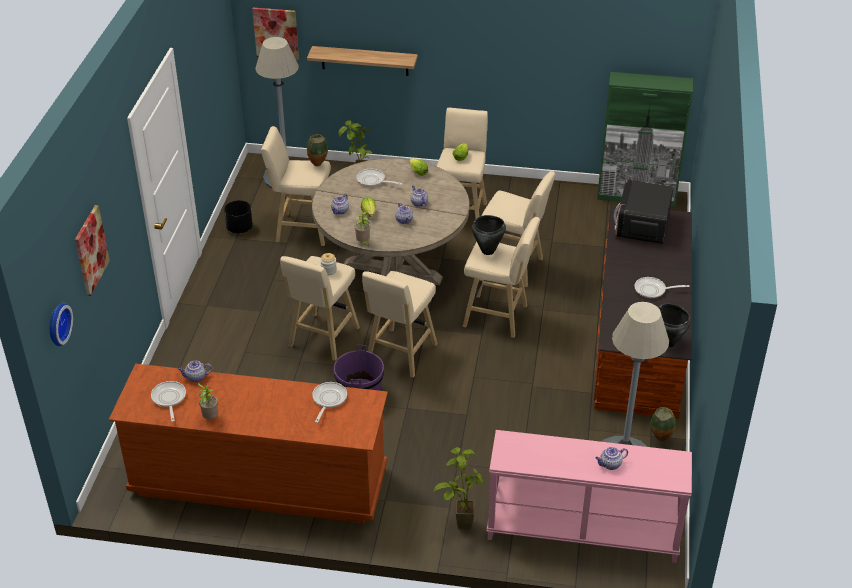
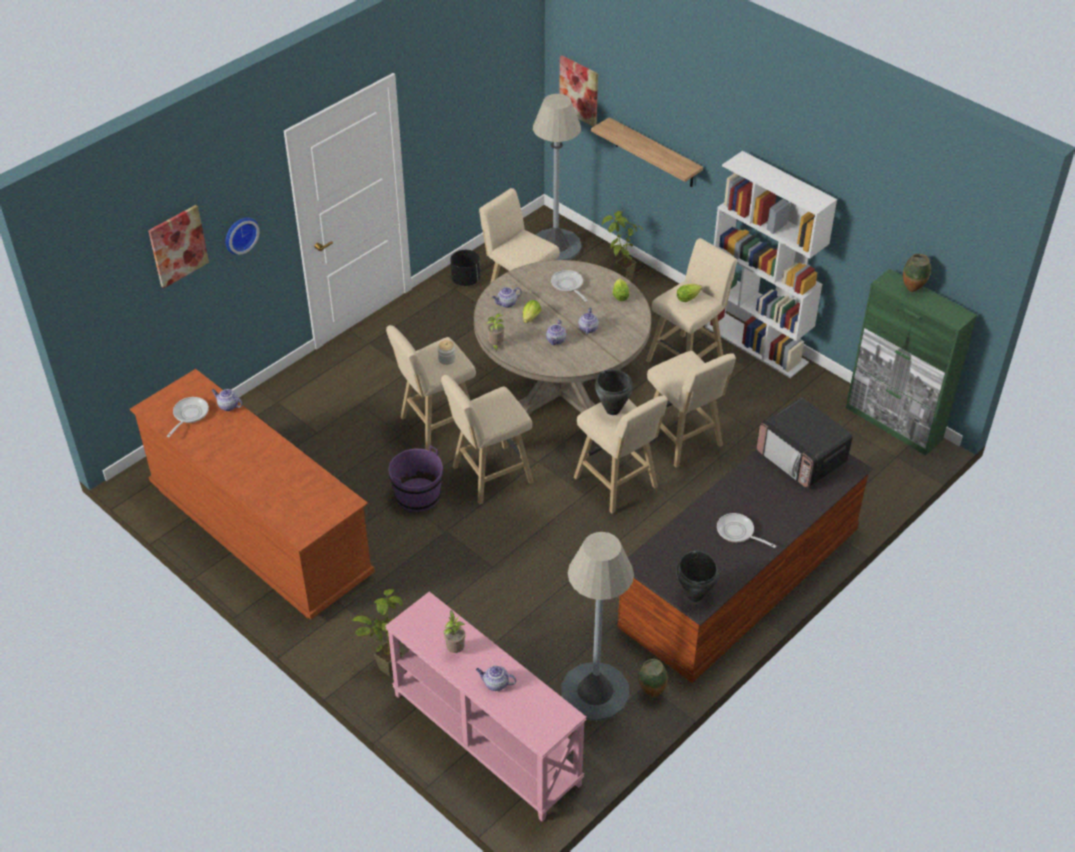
camera: 35 degrees right, 5 degrees up
wall clock [50,303,73,346] -> wall clock moved to [225,217,259,255]
potted plant [198,382,218,419] -> potted plant moved to [444,610,465,653]
vase [307,134,328,166] -> vase moved to [903,254,931,292]
frying pan [312,382,347,423] -> none
microwave [614,179,674,244] -> microwave turned 90 degrees counterclockwise [756,398,852,488]
none -> white bookcase [705,151,837,378]

